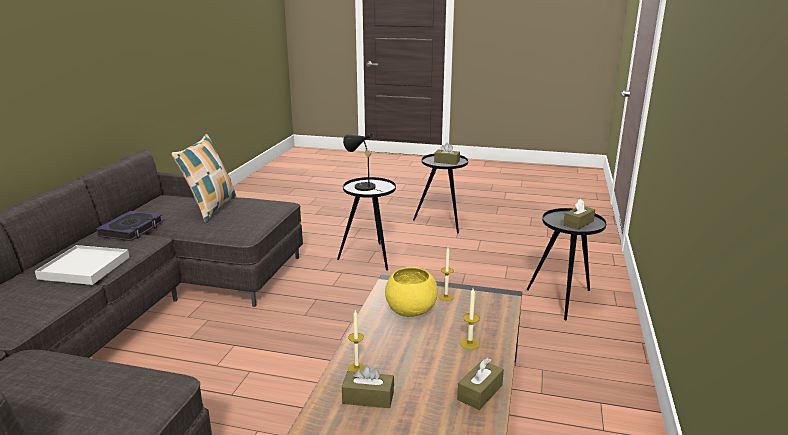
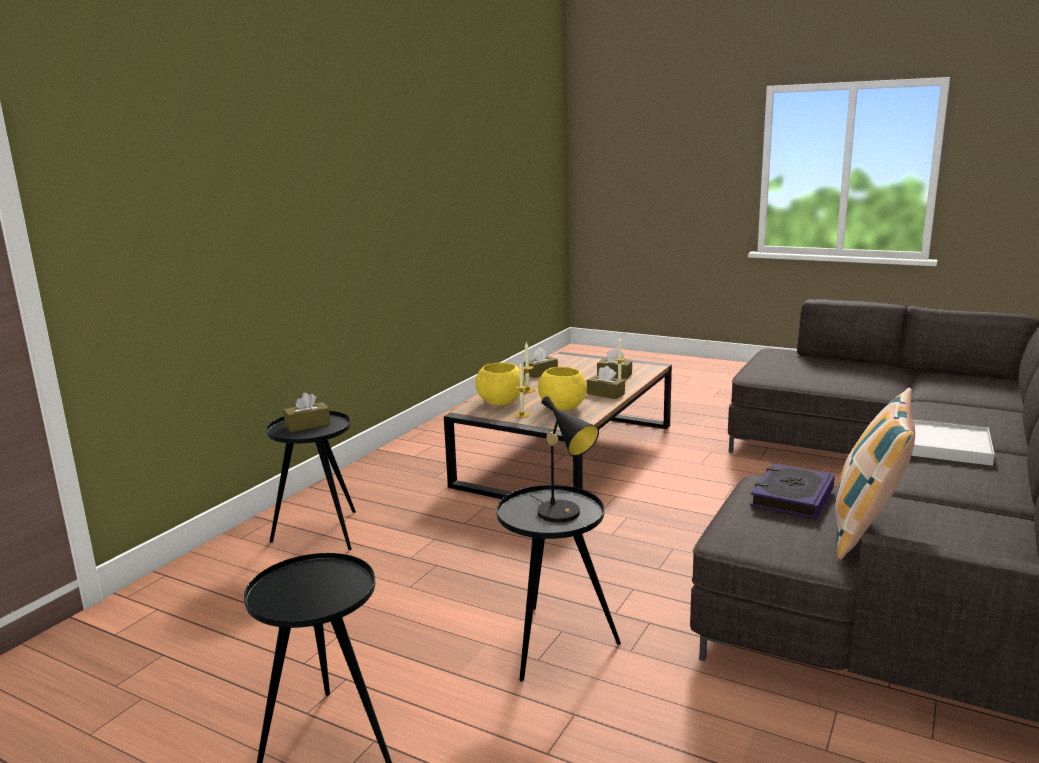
camera: 165 degrees left, 5 degrees down
book [97,211,163,241] -> book moved to [750,464,835,519]
brown tissue box [434,143,460,165] -> brown tissue box moved to [587,366,625,399]
none -> yellow bowl [475,362,525,405]

